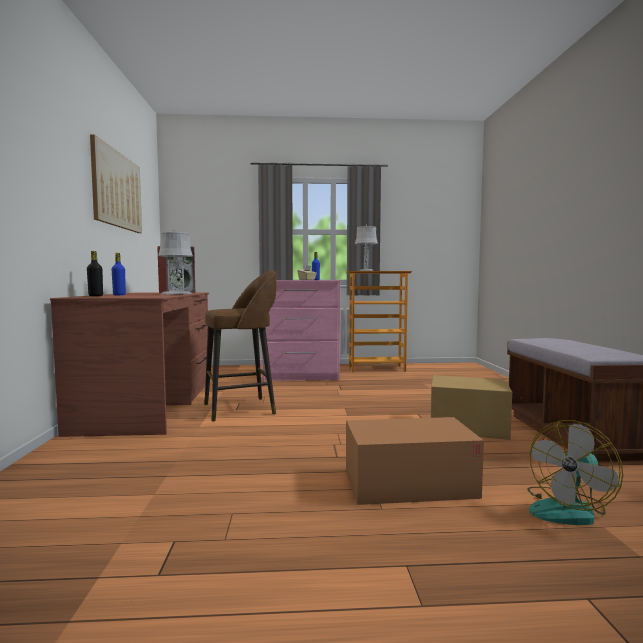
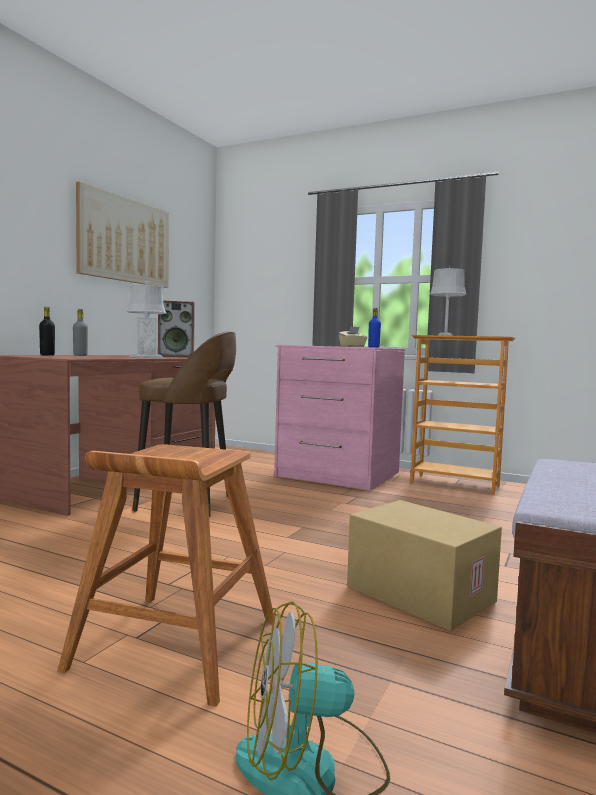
camera: 30 degrees right, 0 degrees up
blue bottle [112,253,126,295] -> grey bottle [73,309,88,356]
cardboard box [346,417,484,505] -> brown stool [57,444,274,707]

